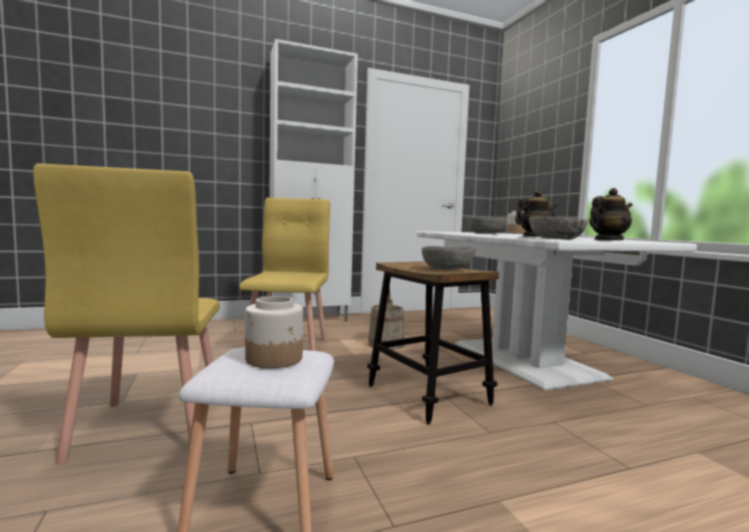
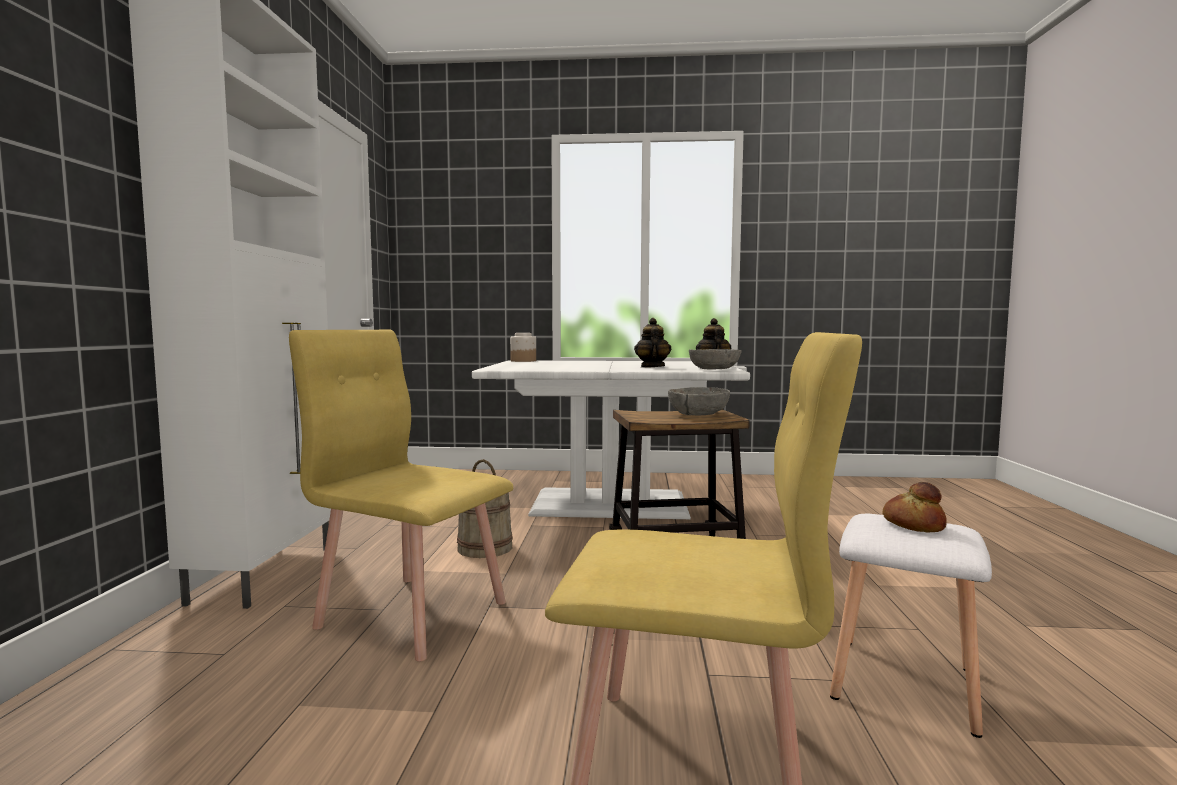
camera: 65 degrees left, 0 degrees up
jar [245,296,303,368] -> bread [882,482,947,532]
grey bowl [467,218,508,234] -> none

